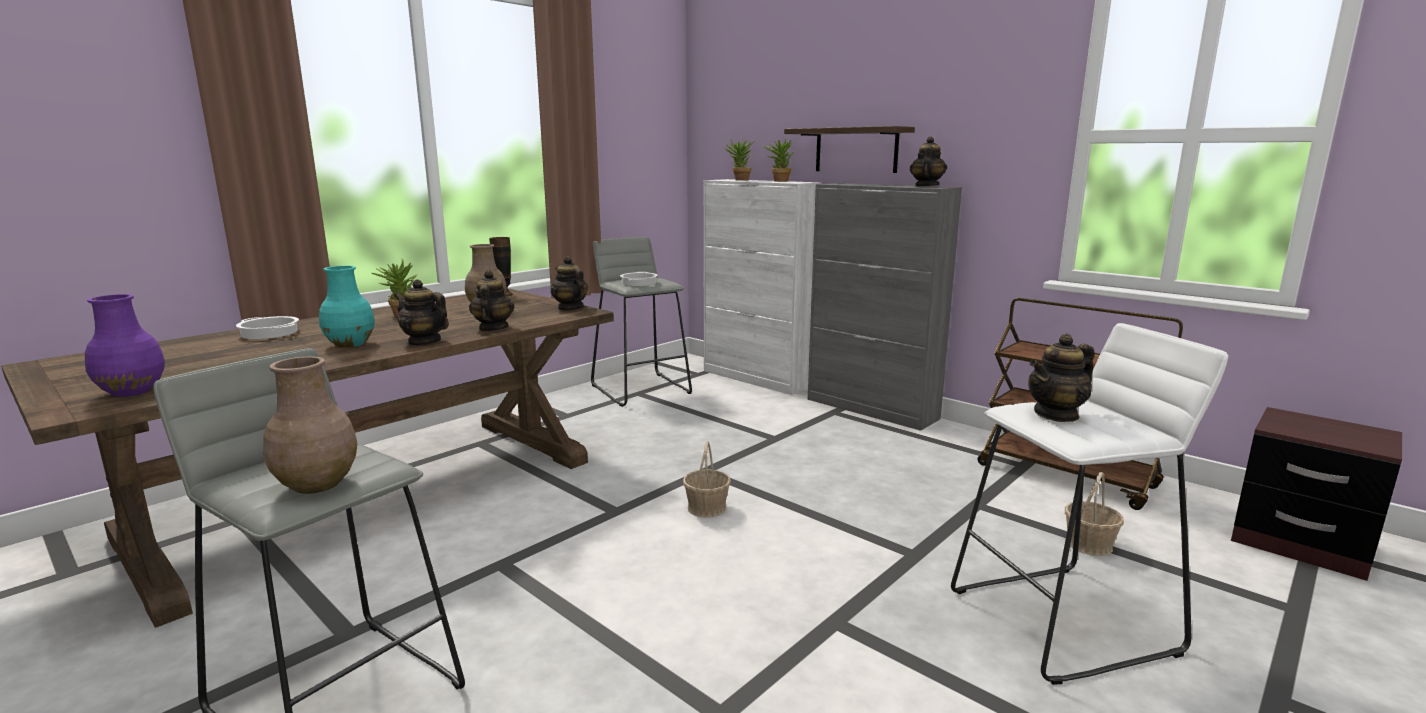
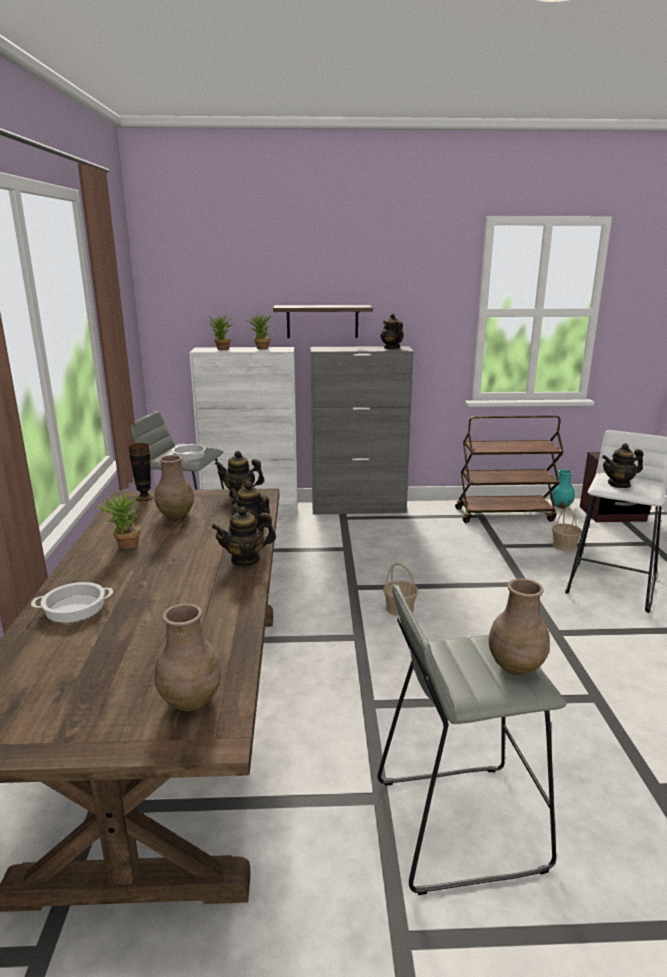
camera: 45 degrees left, 5 degrees up
purple vase [85,294,165,397] -> brown vase [155,604,222,711]
turquoise vase [319,266,375,348] -> turquoise vase moved to [550,469,575,508]
teapot [1028,333,1095,422] -> teapot turned 60 degrees clockwise [602,443,644,488]

